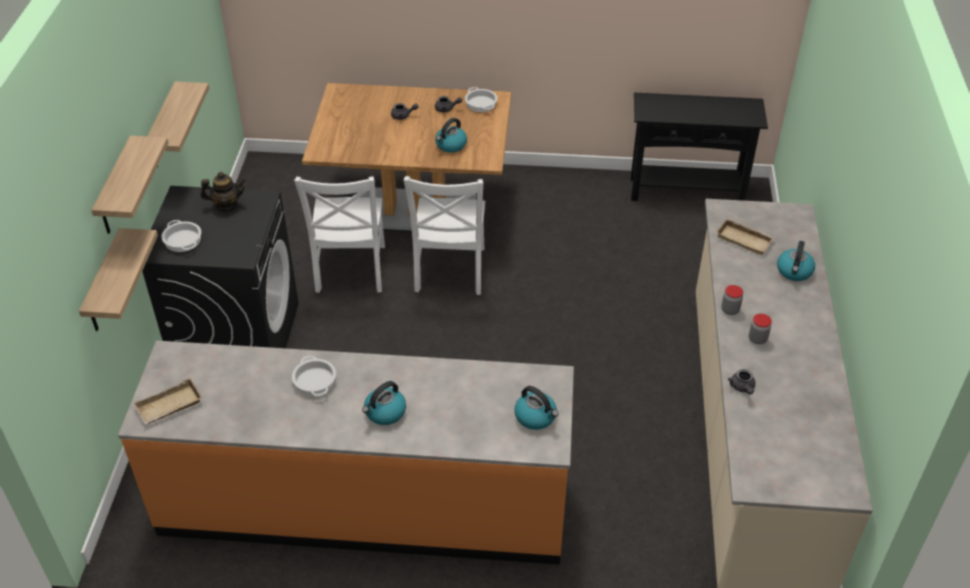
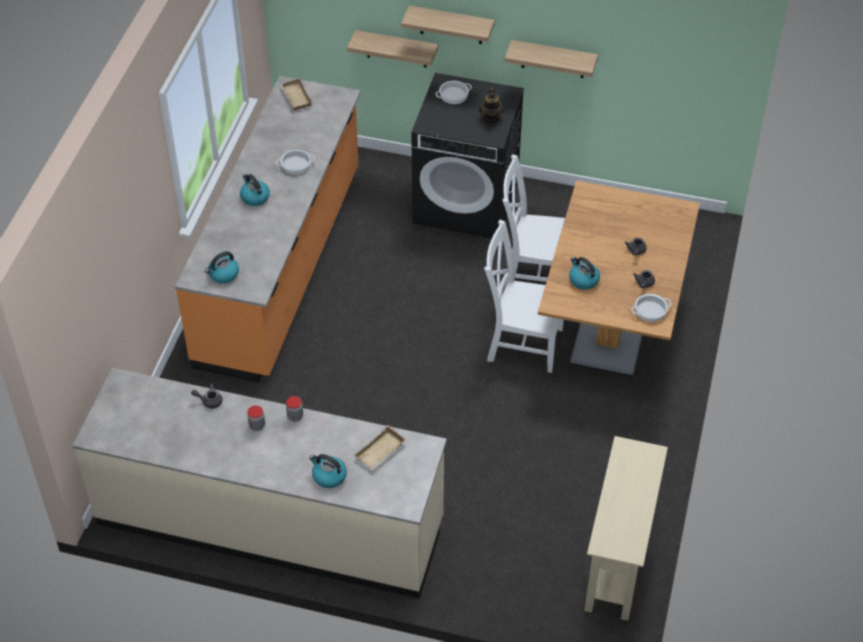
camera: 100 degrees right, 5 degrees up
black console table [631,92,768,201] -> beige console table [584,436,668,621]

